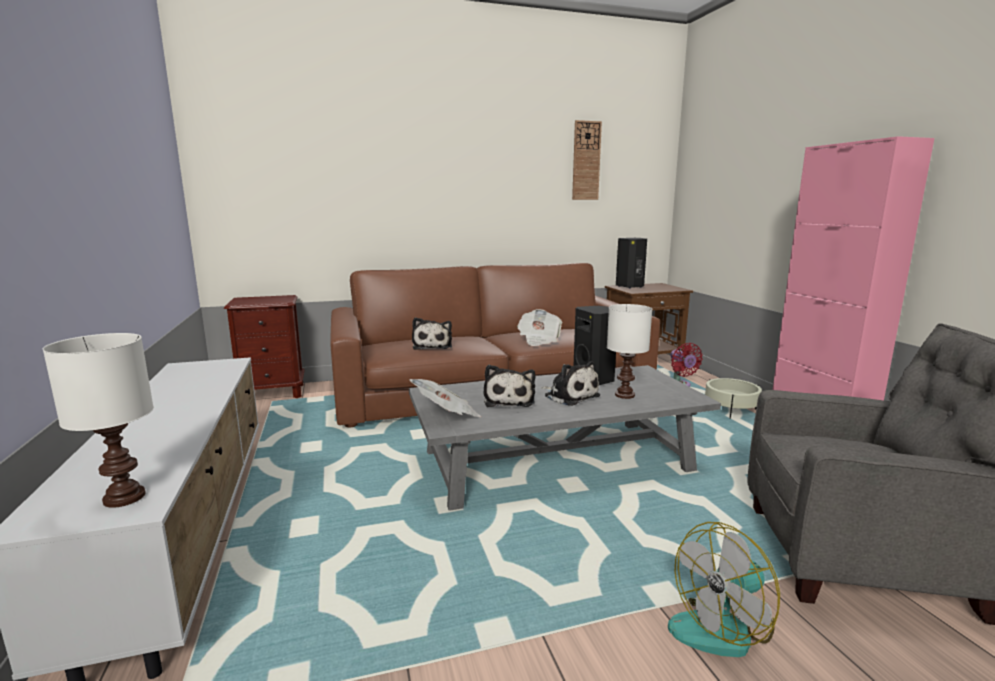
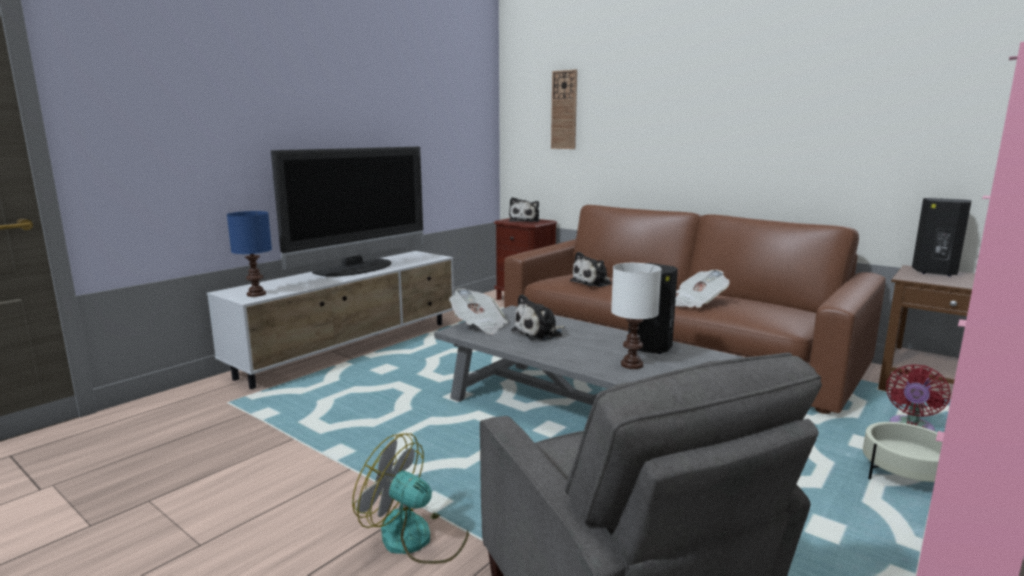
camera: 55 degrees right, 0 degrees up
white table lamp [43,333,154,508] -> blue table lamp [227,211,272,297]
plush toy [541,361,600,406] -> plush toy moved to [509,197,540,222]
wall clock [572,120,602,200] -> wall clock moved to [551,69,577,149]
none -> television [271,147,423,277]

